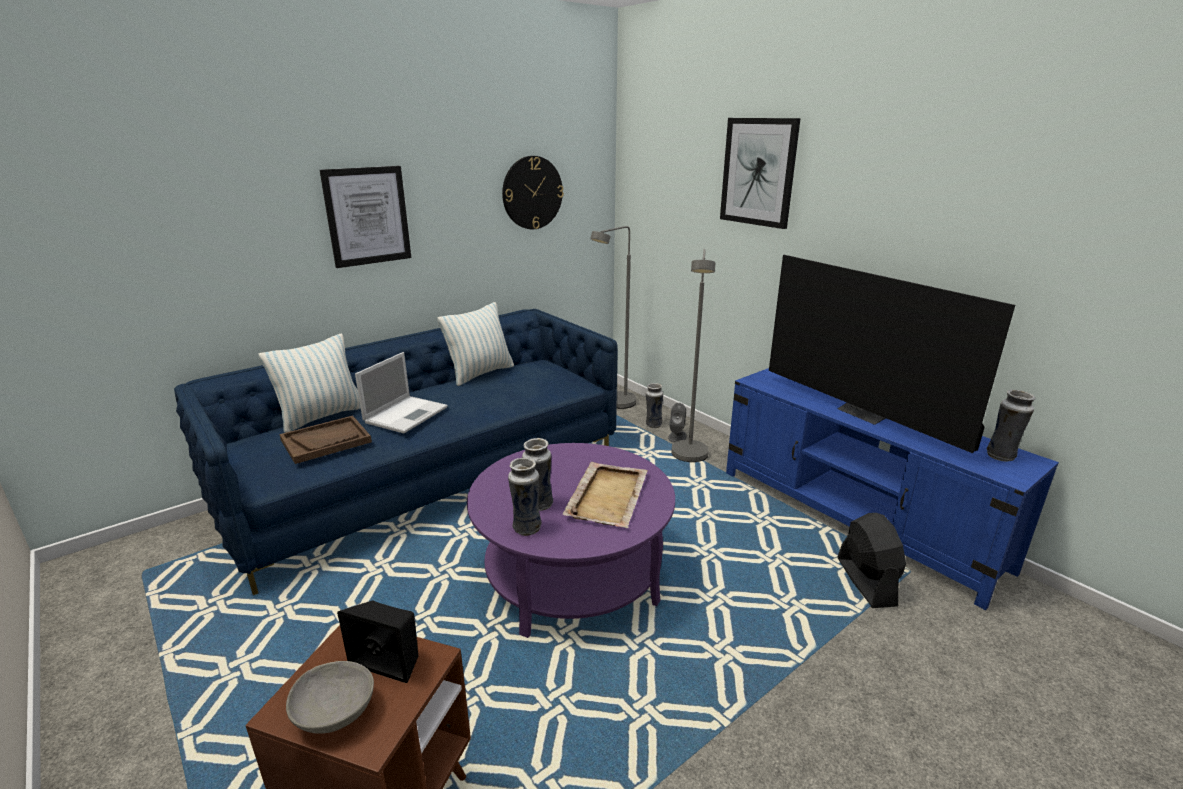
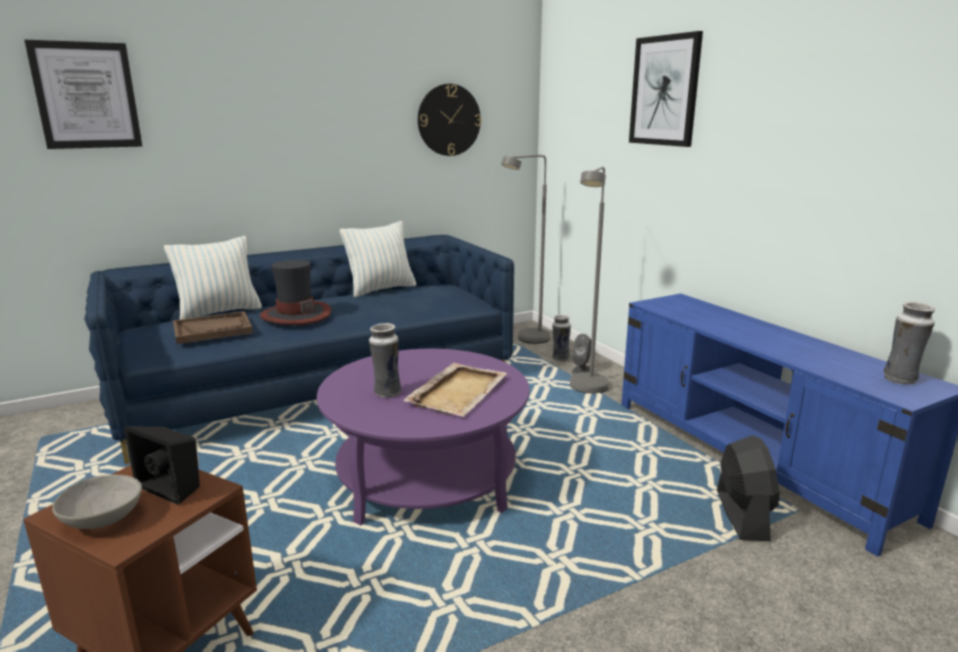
camera: 10 degrees right, 5 degrees down
picture [320,166,411,268] -> picture moved to [24,40,142,149]
laptop [355,352,448,434] -> hat [260,260,331,325]
vase [508,458,542,536] -> none
television [769,255,1015,453] -> none

